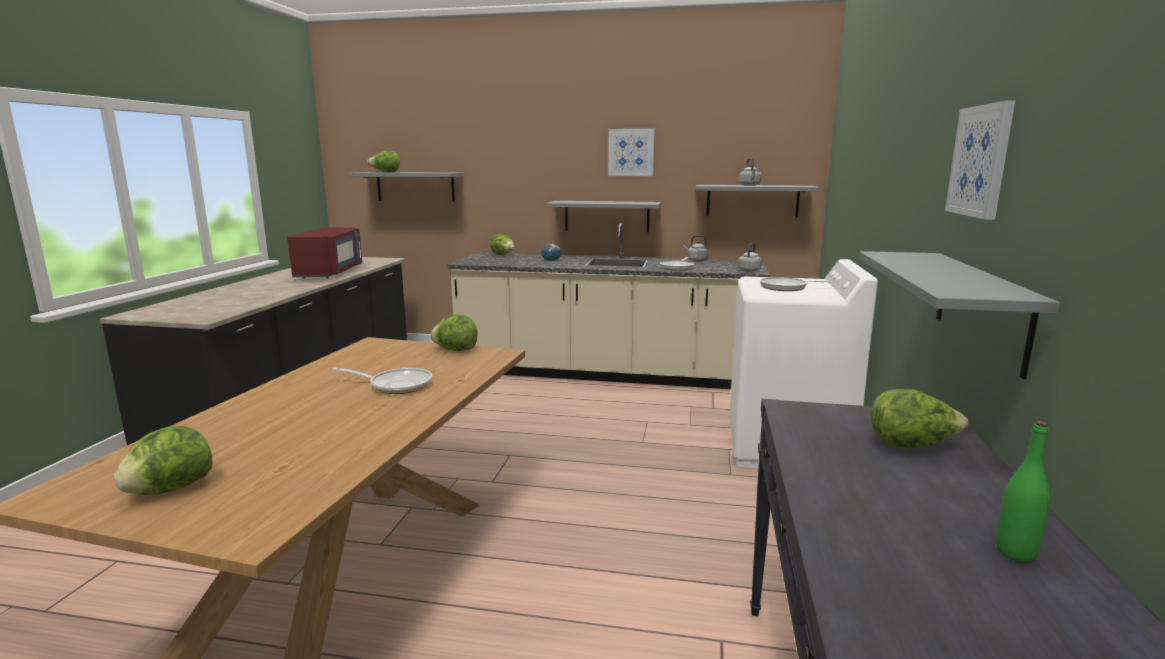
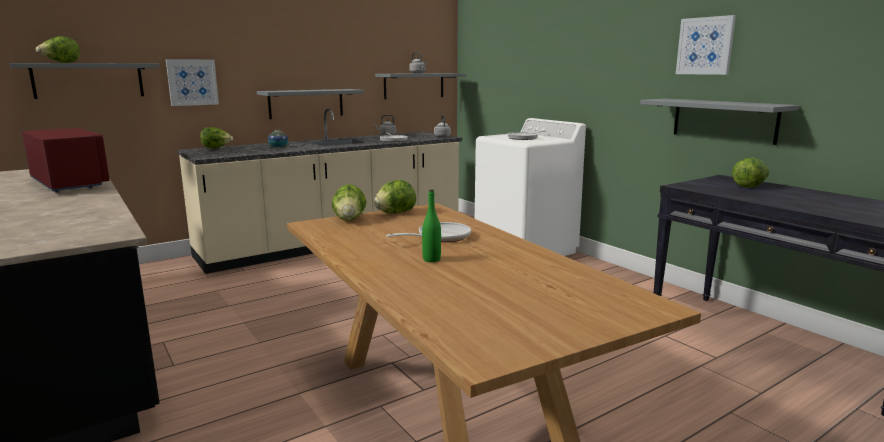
camera: 45 degrees left, 0 degrees up
lettuce [114,426,213,495] -> lettuce moved to [331,184,366,221]
picture [608,129,655,176] -> picture moved to [166,59,219,106]
green bottle [996,421,1050,562] -> green bottle moved to [422,189,441,262]

